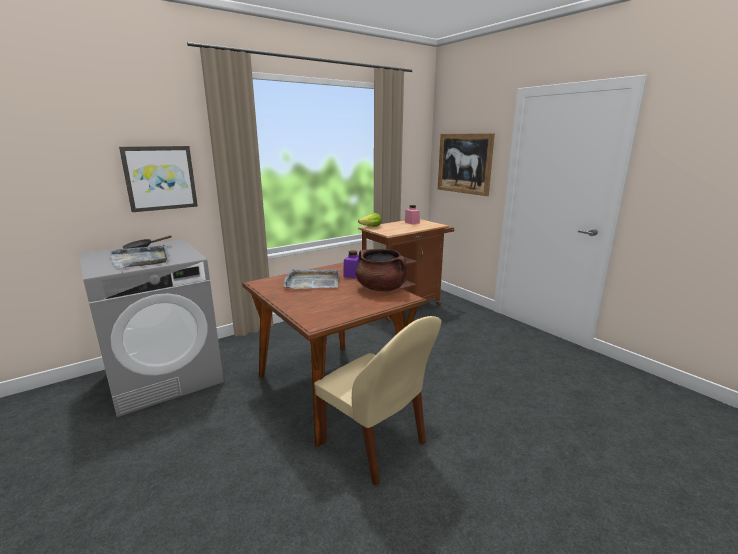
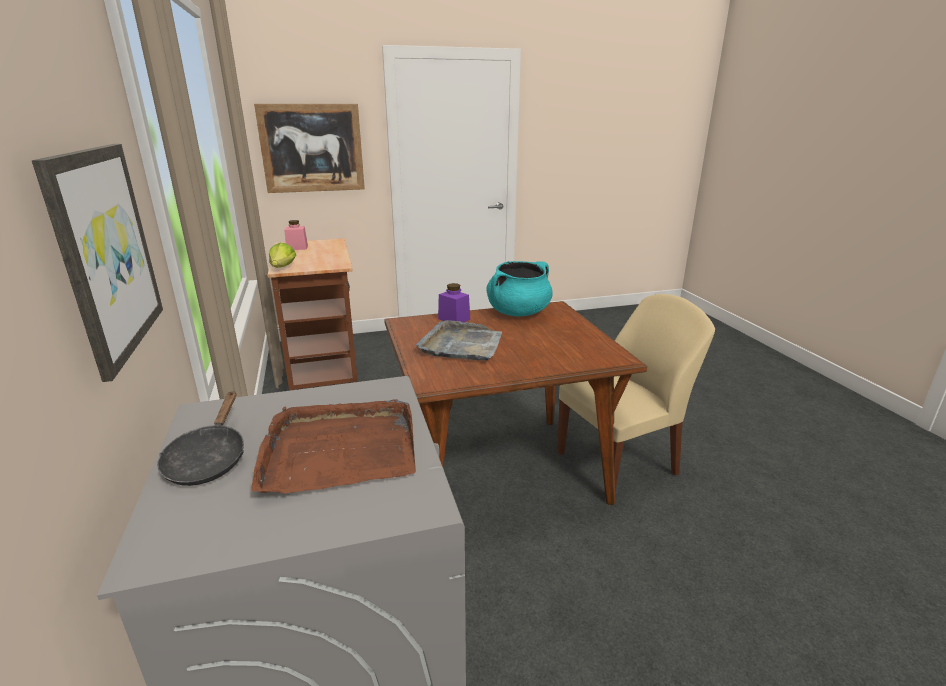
camera: 70 degrees left, 5 degrees up
grey tray [110,244,170,268] -> brown tray [251,399,416,494]
brown cooking pot [356,249,407,291] -> turquoise cooking pot [487,261,553,316]

